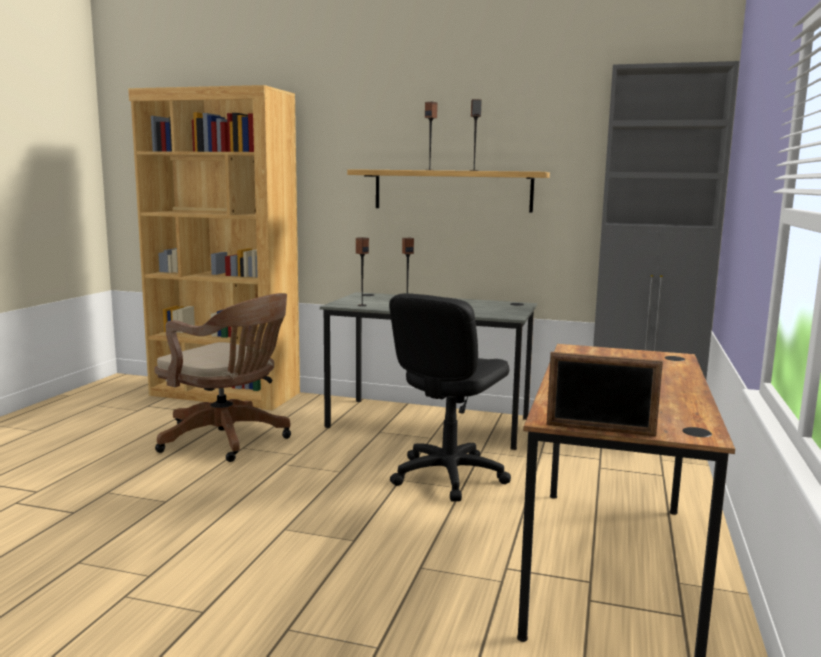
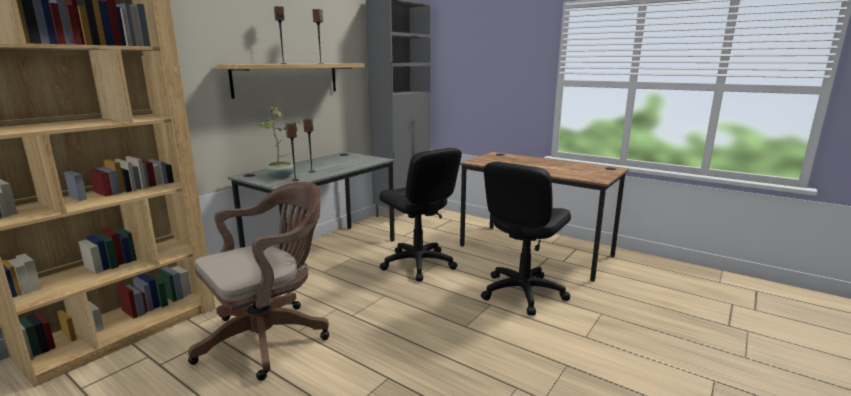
camera: 70 degrees left, 5 degrees up
picture frame [547,352,663,437] -> none
none -> potted plant [258,107,301,179]
none -> black office chair [481,162,571,315]

